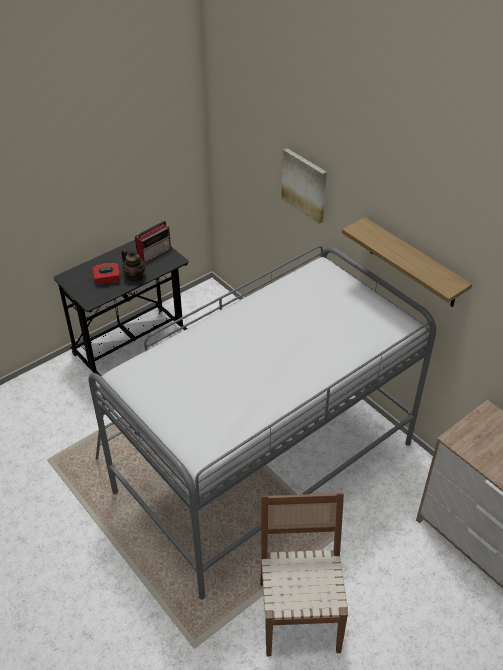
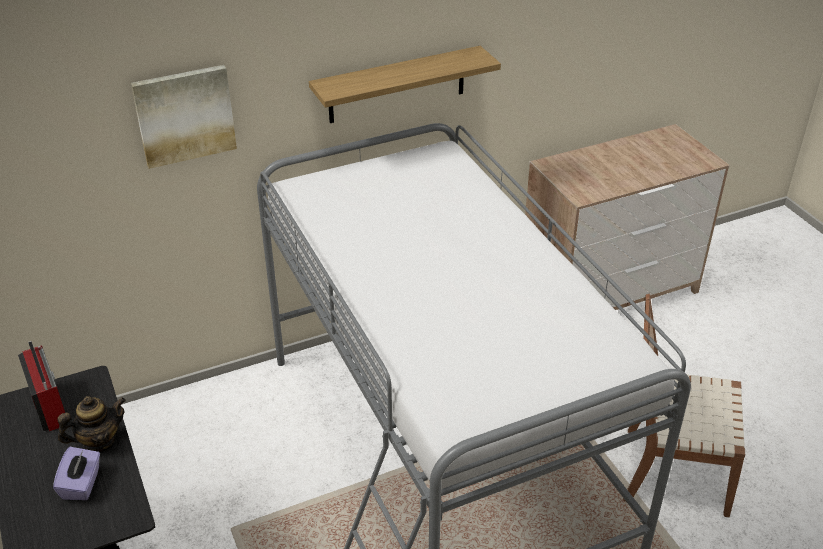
camera: 75 degrees left, 5 degrees down
red tissue box [92,263,120,285] -> purple tissue box [53,447,100,500]

